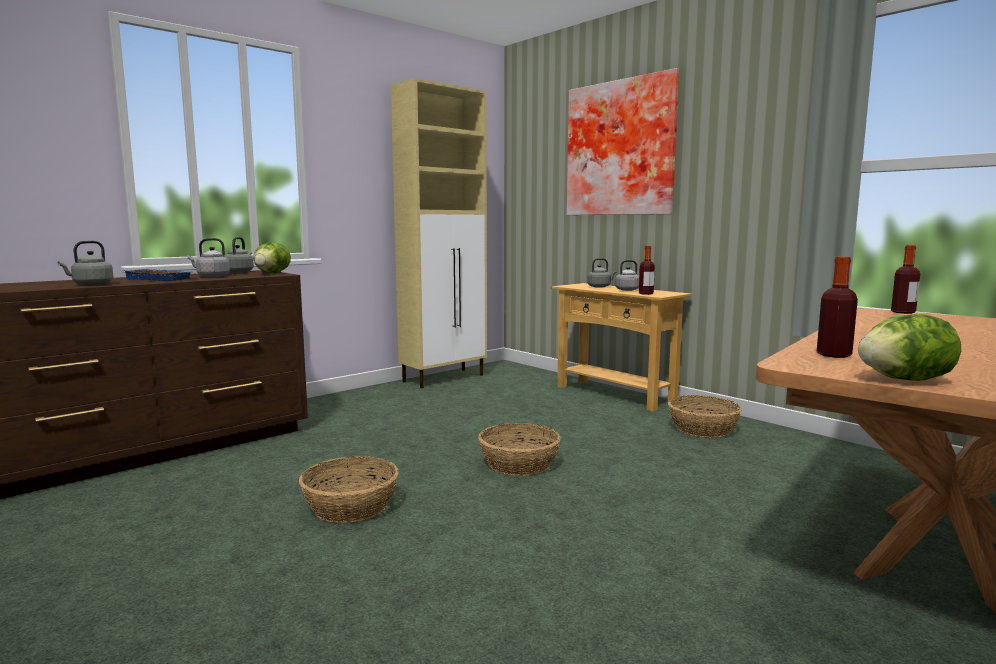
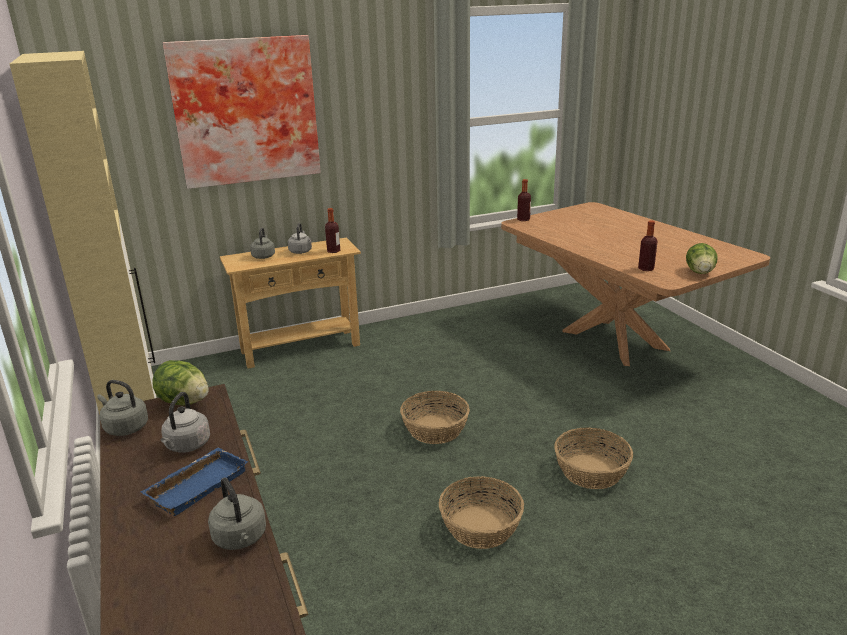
camera: 70 degrees left, 15 degrees up
basket [668,395,742,438] -> basket moved to [554,427,633,489]

